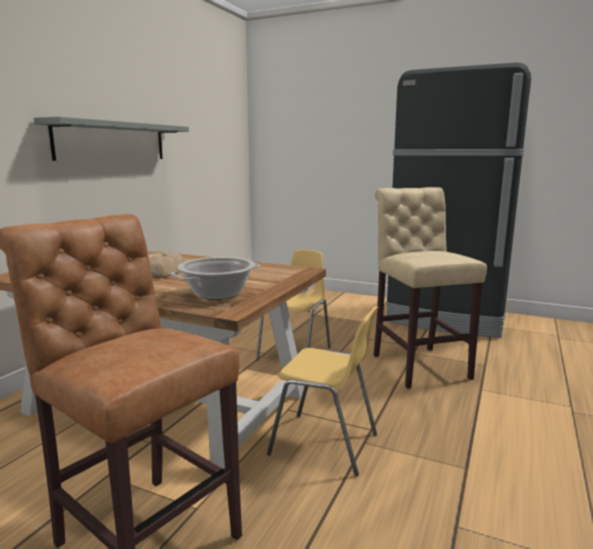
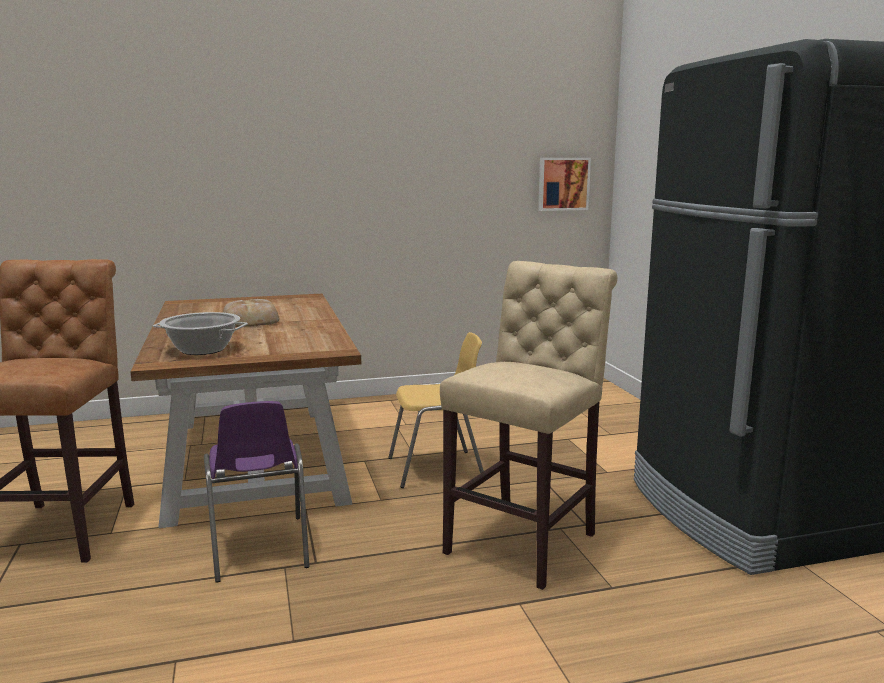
camera: 50 degrees right, 0 degrees up
grey shelf [34,117,189,161] -> none
yellow chair [267,306,378,477] -> purple chair [204,401,309,583]
none -> picture [538,158,591,211]

